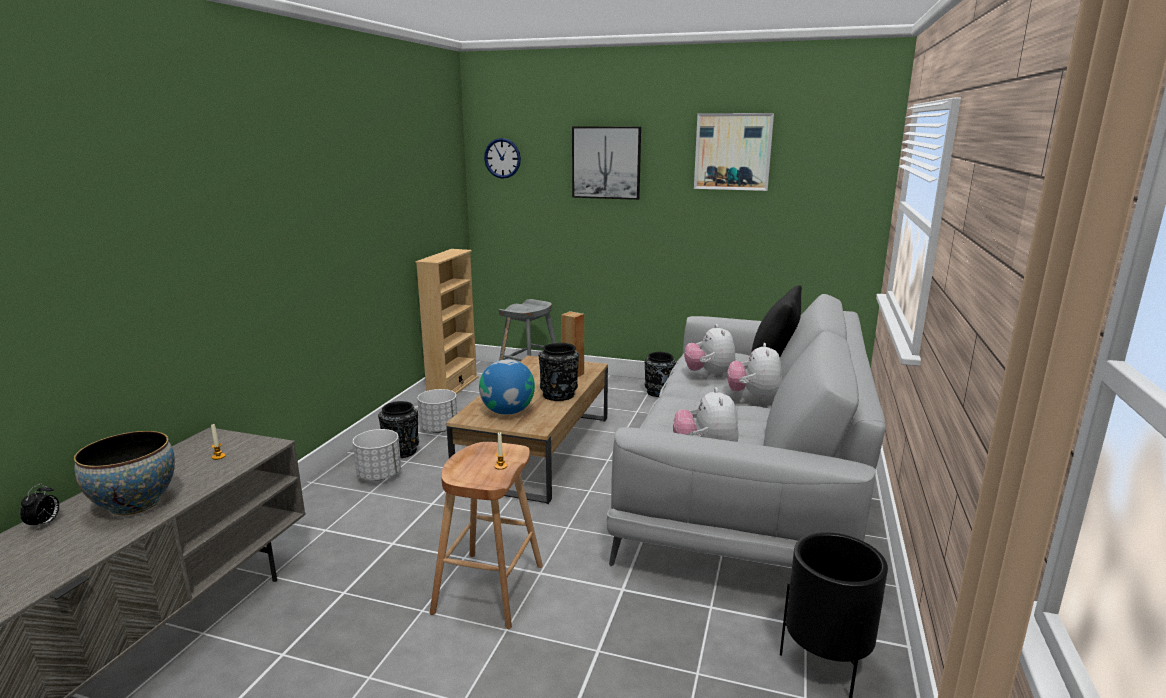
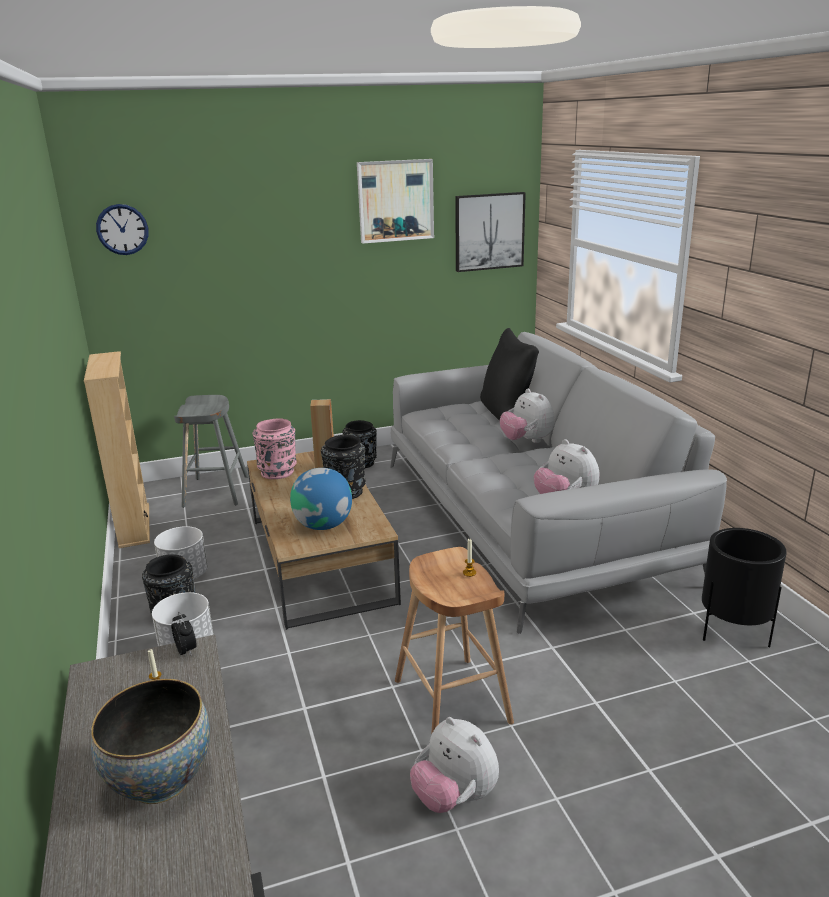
camera: 35 degrees left, 5 degrees up
alarm clock [20,484,59,529] -> alarm clock moved to [171,612,197,656]
picture [572,127,641,200] -> picture moved to [455,192,526,272]
plush toy [684,324,736,378] -> plush toy moved to [410,717,499,813]
none -> pink vase [253,418,297,479]

